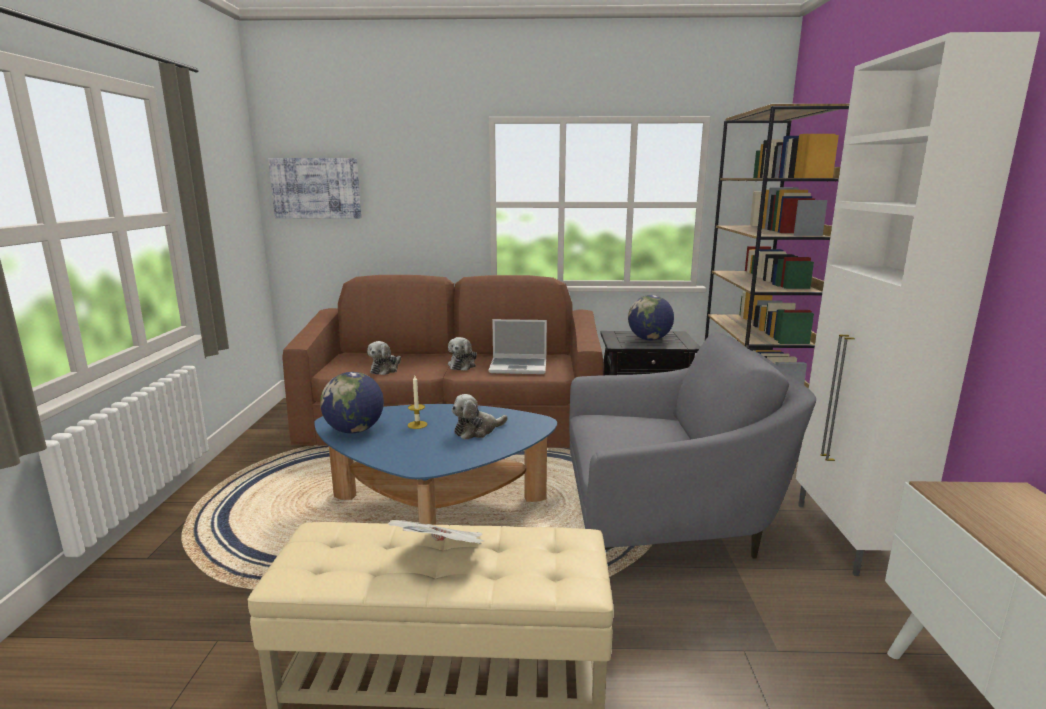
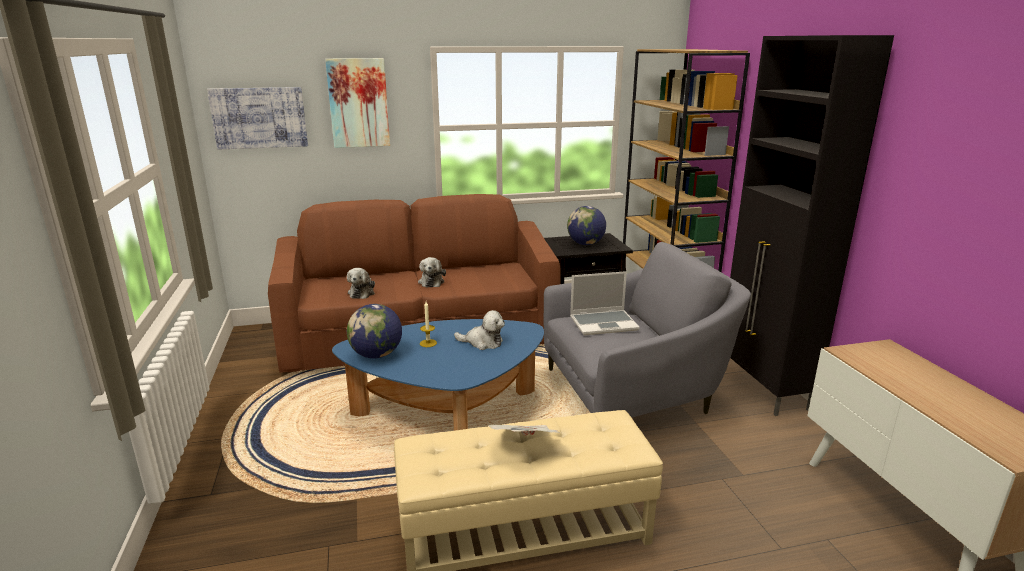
camera: 15 degrees left, 5 degrees up
plush toy [452,394,508,440] -> plush toy turned 120 degrees counterclockwise [454,310,505,350]
laptop [489,319,547,374] -> laptop moved to [570,271,640,335]
white cabinet [796,32,1040,576] -> black cabinet [726,35,894,416]
none -> picture [325,58,390,148]

